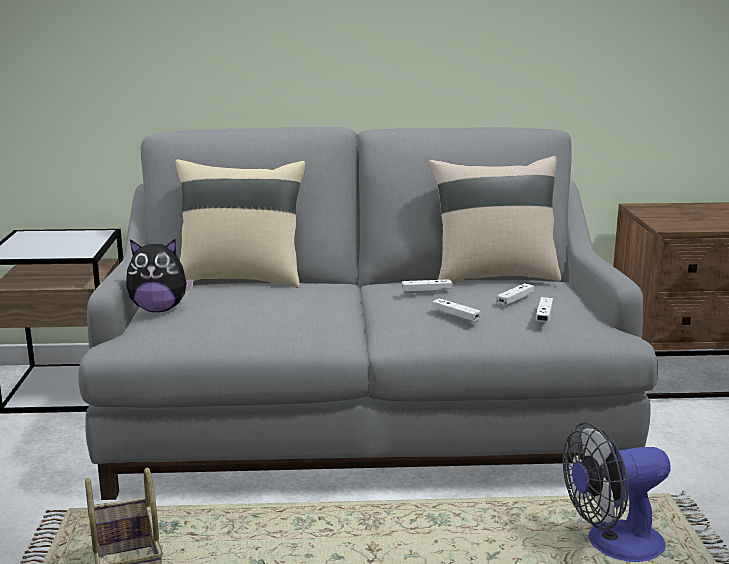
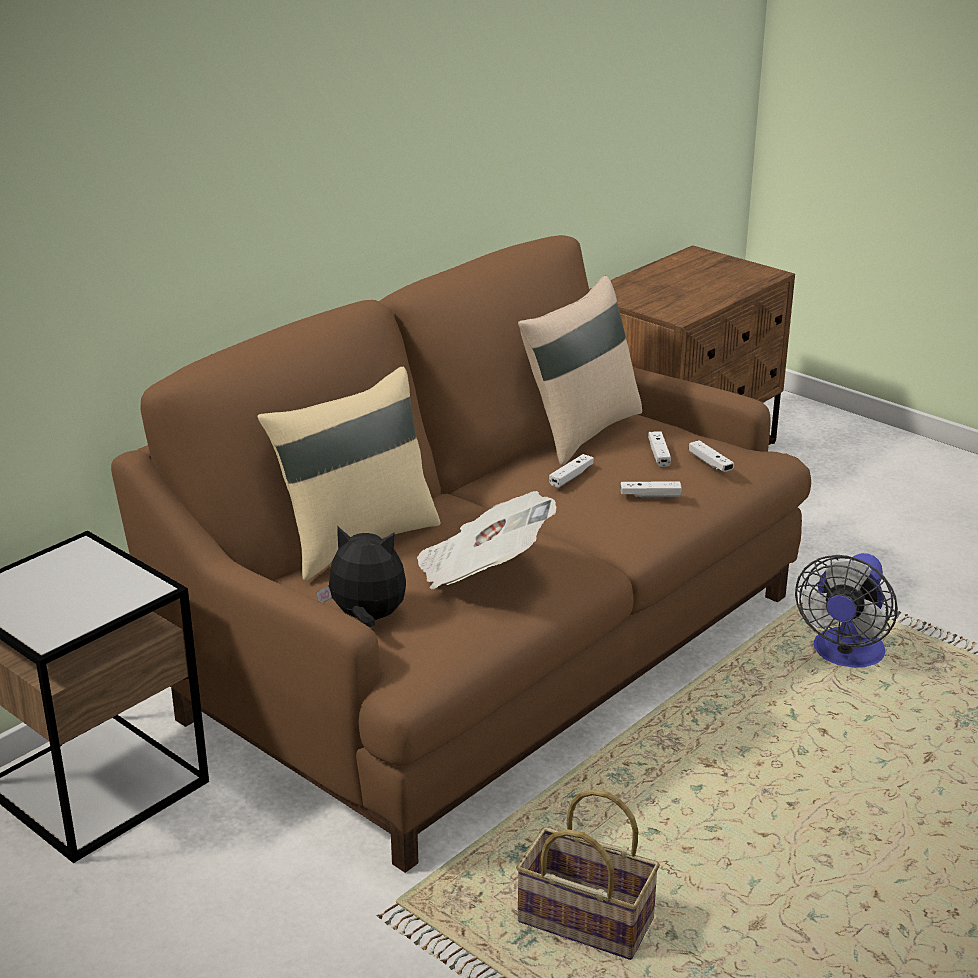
camera: 45 degrees left, 10 degrees up
grey sofa [78,127,658,500] -> brown sofa [111,235,811,873]
plush toy [126,239,194,312] -> plush toy turned 120 degrees counterclockwise [316,525,406,627]
none -> newspaper [417,491,557,590]

